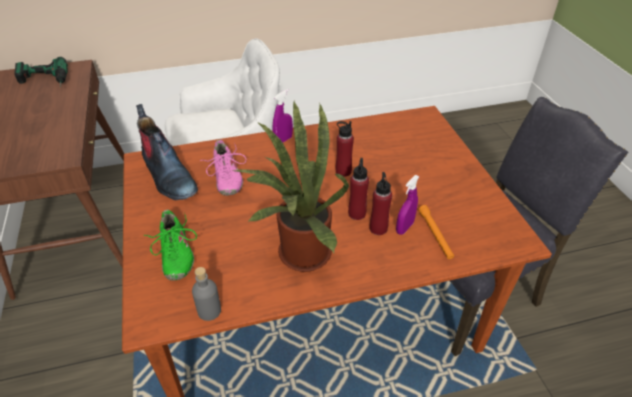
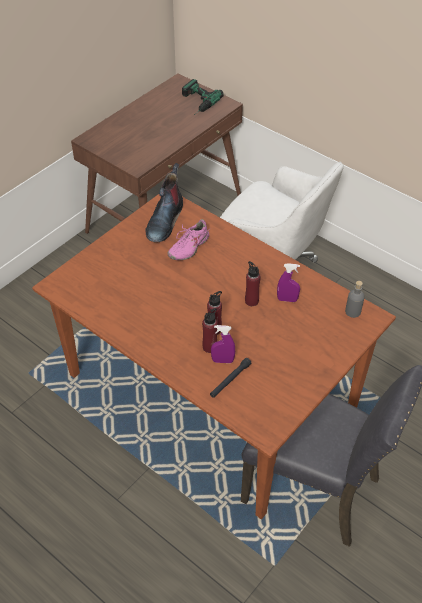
camera: 55 degrees right, 5 degrees up
green shoe [143,209,197,281] -> none
grey bottle [192,267,221,321] -> grey bottle moved to [345,281,365,318]
potted plant [231,99,349,272] -> none
purple spray bottle [273,89,293,143] -> purple spray bottle moved to [277,263,300,302]
orange flashlight [418,205,454,259] -> black flashlight [210,358,251,398]

